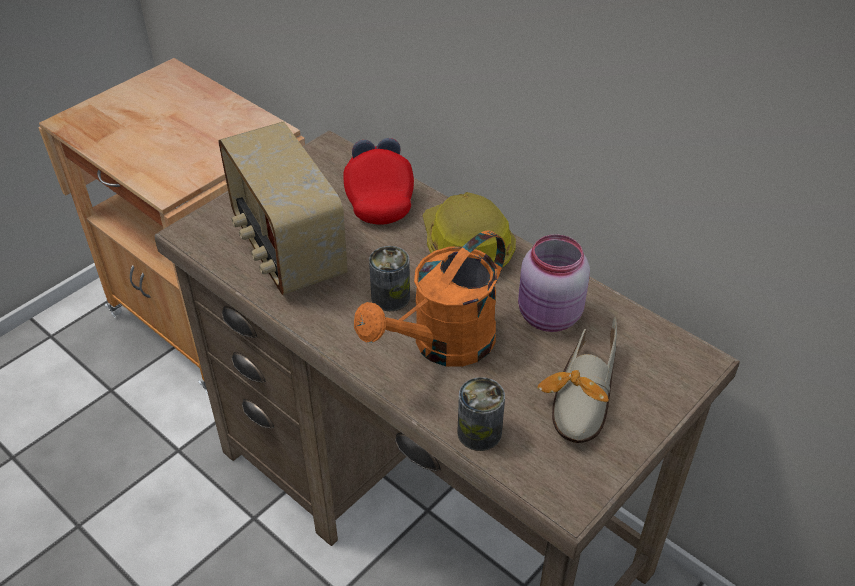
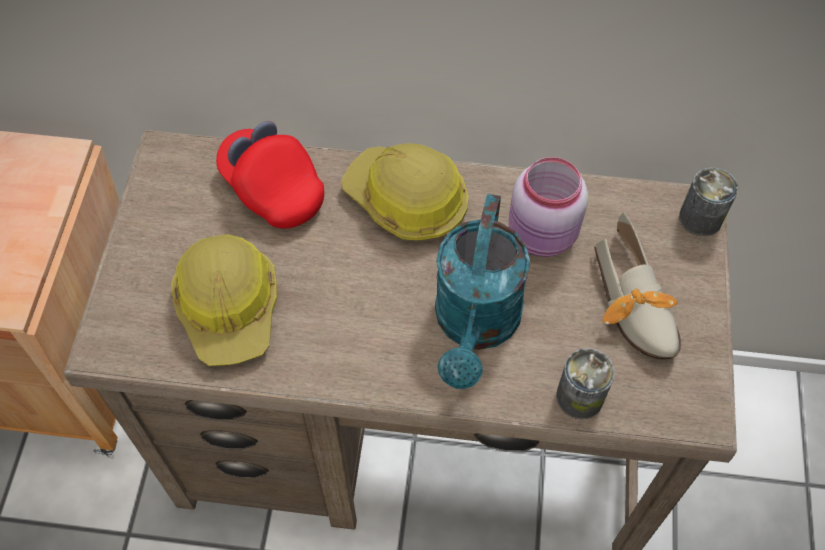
camera: 35 degrees left, 15 degrees up
radio [218,122,348,295] -> hard hat [171,235,277,366]
orange watering can [354,231,506,367] -> turquoise watering can [435,194,530,389]
can [369,246,410,311] -> can moved to [679,167,738,236]

